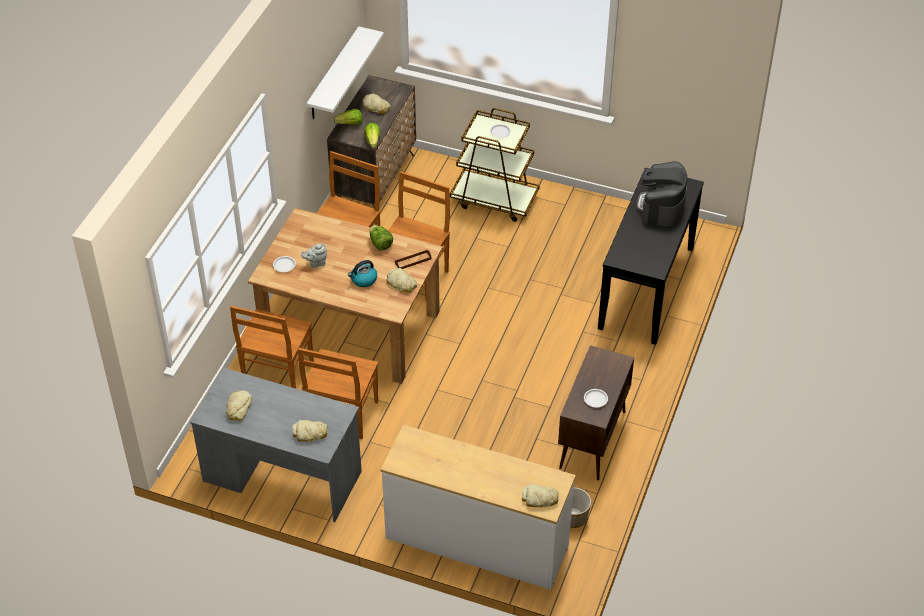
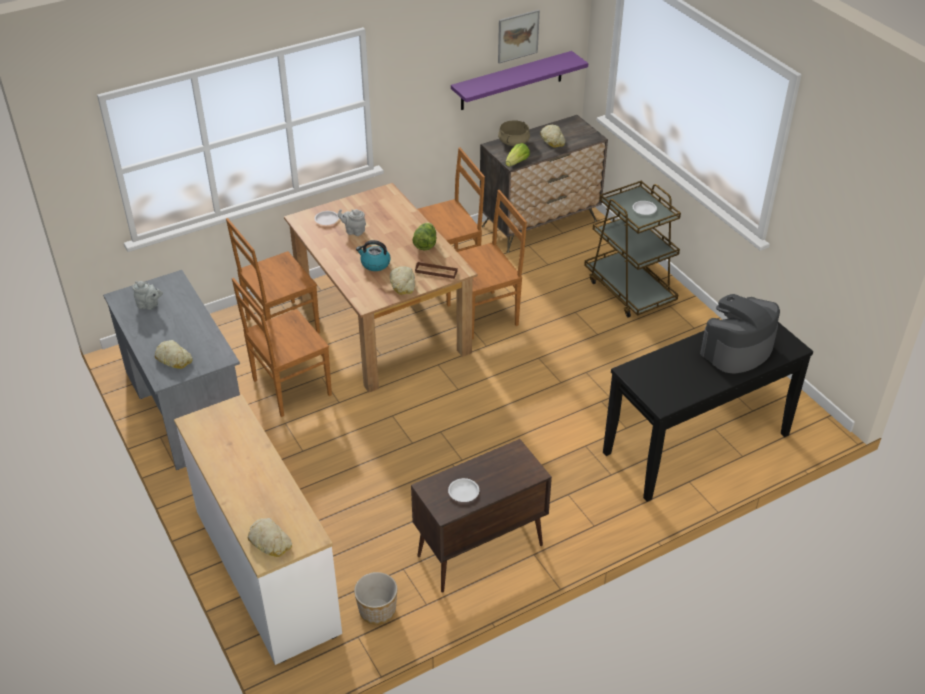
camera: 40 degrees right, 5 degrees down
bread [226,391,252,421] -> grey teapot [132,281,163,310]
white shelf [306,26,384,119] -> purple shelf [451,51,589,110]
lettuce [334,109,362,125] -> beige cooking pot [498,120,530,146]
none -> picture [498,10,540,64]

